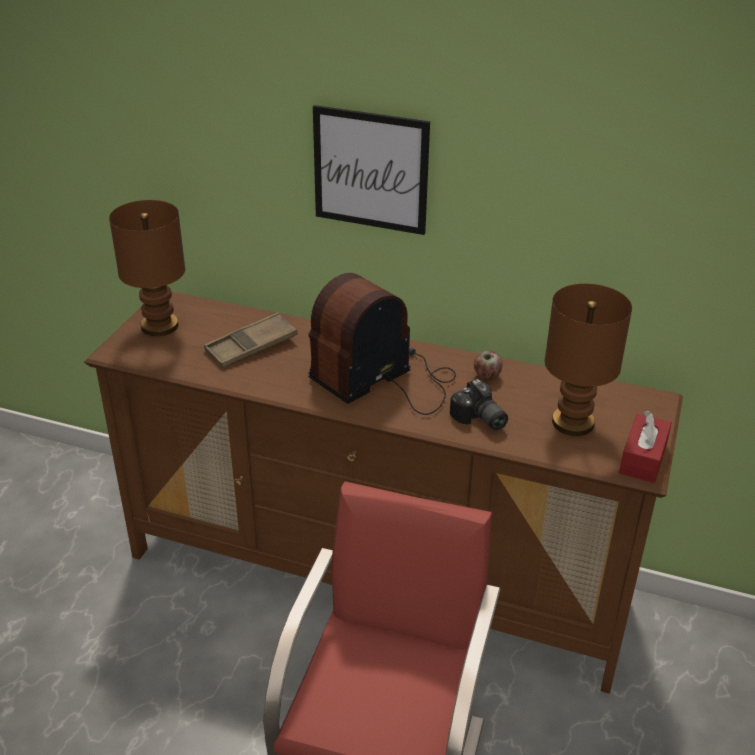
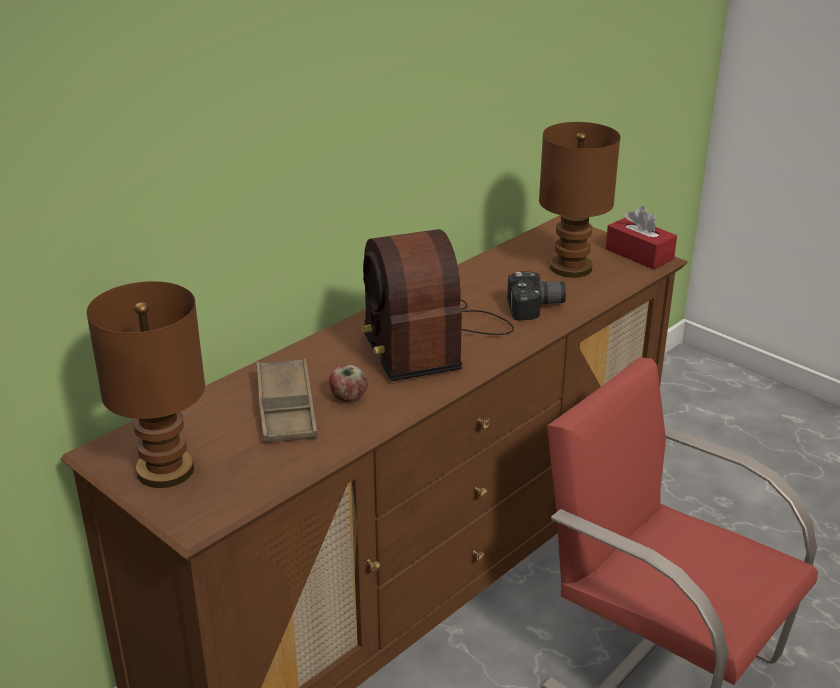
camera: 65 degrees left, 5 degrees down
picture [313,105,430,235] -> none
apple [474,351,503,380] -> apple moved to [329,365,368,402]

